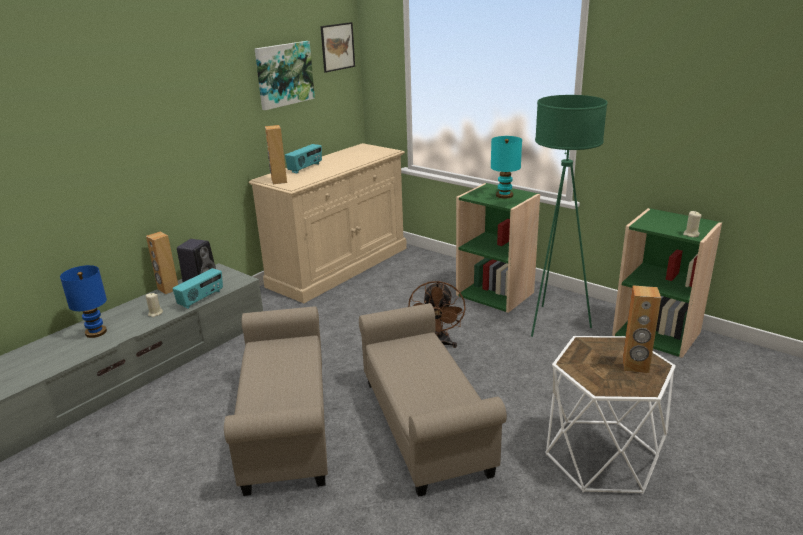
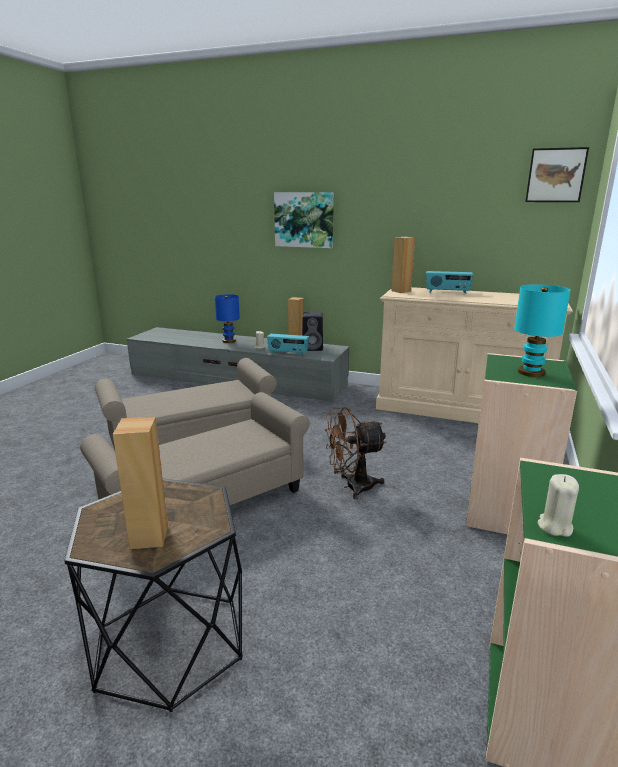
camera: 70 degrees right, 5 degrees down
picture [255,41,315,110] -> picture moved to [274,192,334,248]
green floor lamp [531,95,607,337] -> none
white side table [545,336,676,494] -> black side table [64,478,243,712]

